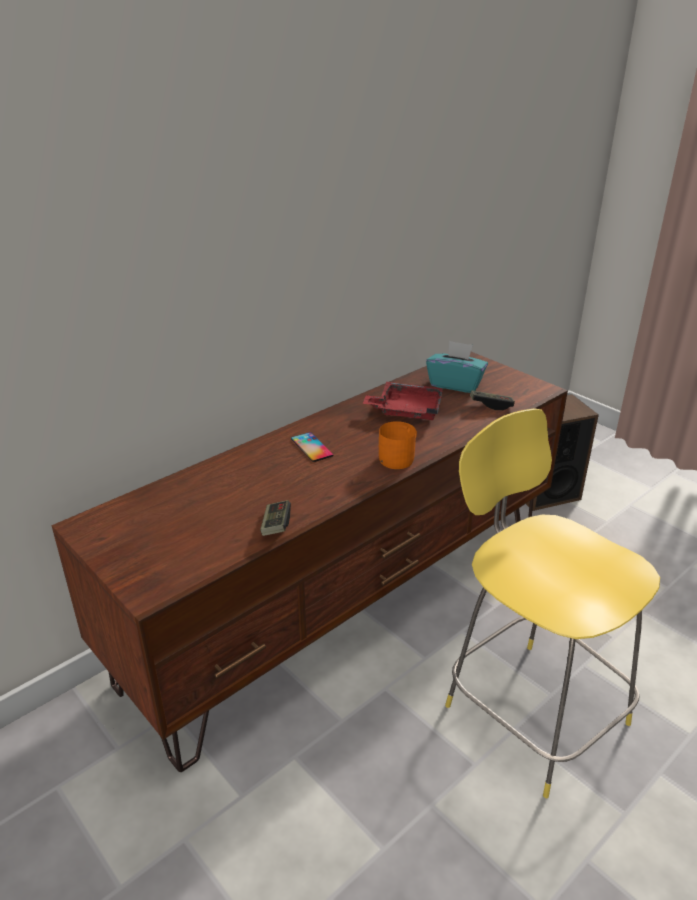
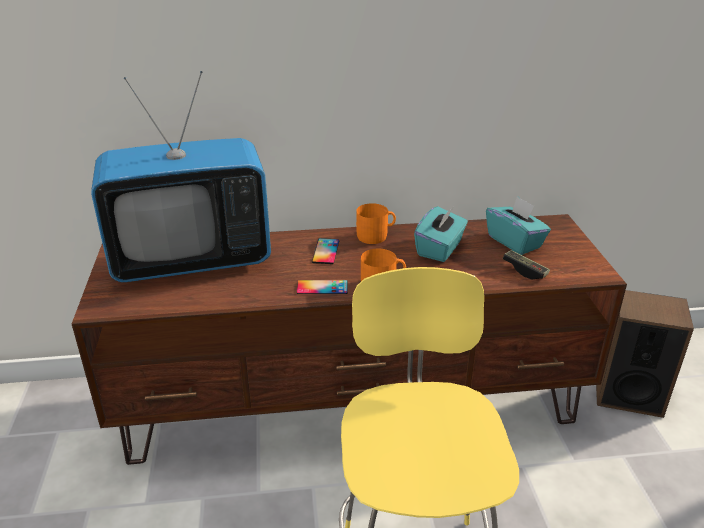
camera: 35 degrees right, 0 degrees up
game controller [260,500,291,536] -> none
red tray [363,382,443,420] -> turquoise tissue box [414,205,468,262]
none -> television [91,71,271,282]
none -> phone [297,280,348,294]
none -> orange mug [356,203,396,244]

